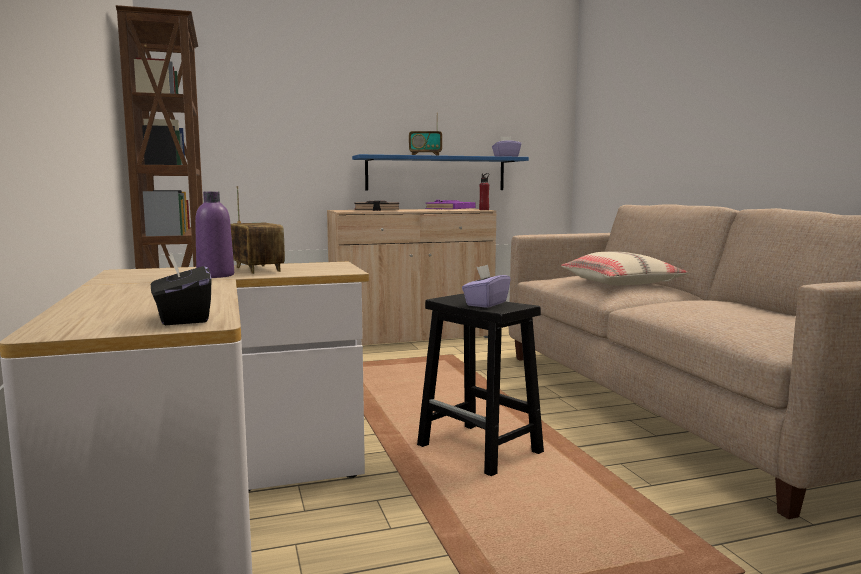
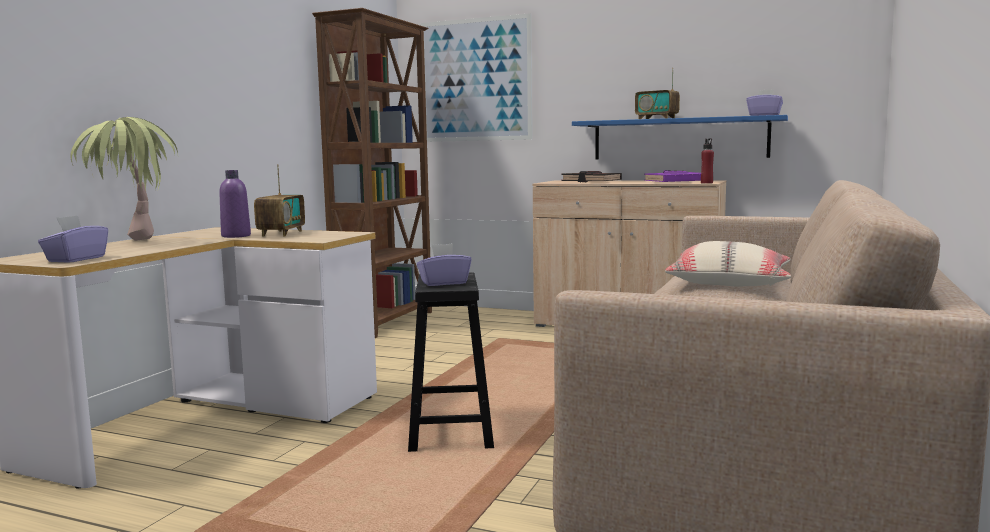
camera: 40 degrees right, 0 degrees up
black tissue box [151,253,212,325] -> purple tissue box [38,215,108,263]
none -> potted plant [71,117,178,241]
none -> picture [420,13,532,142]

